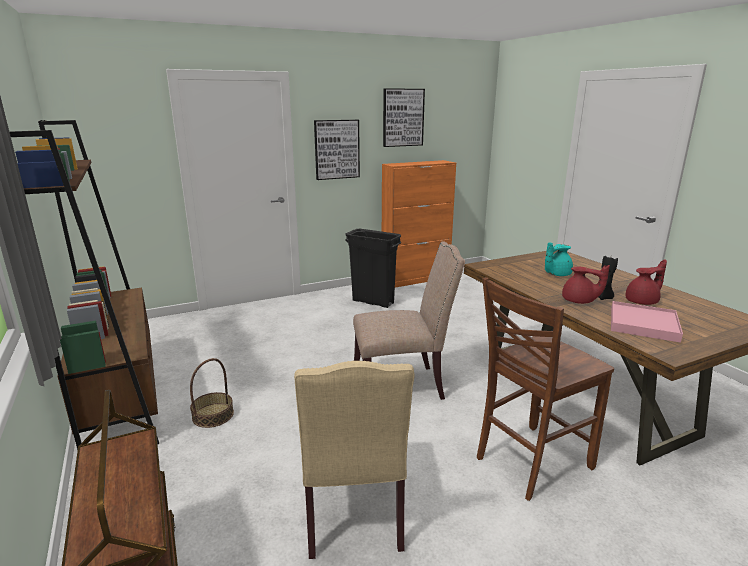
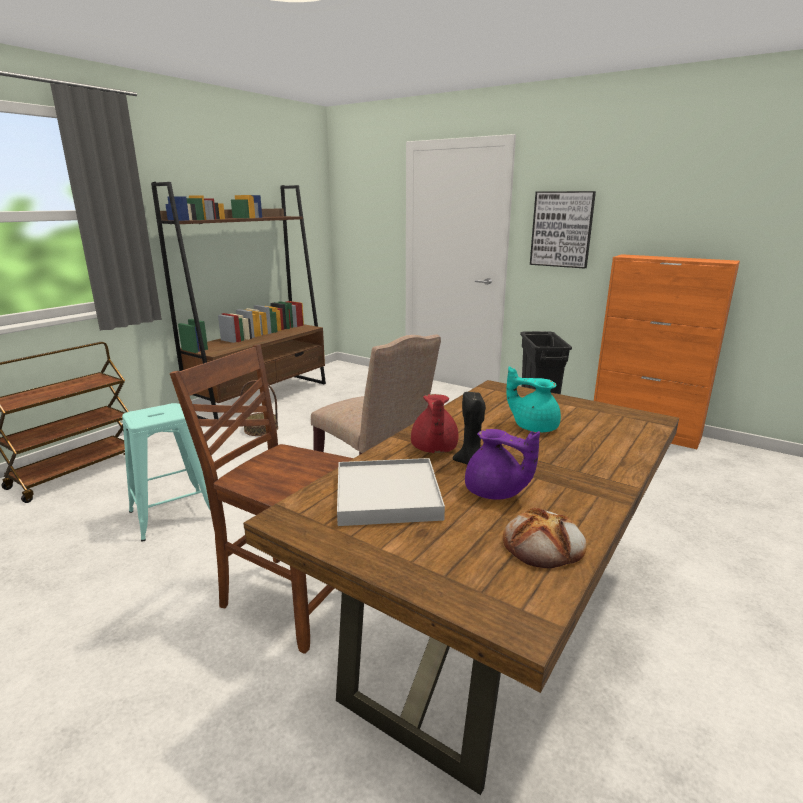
camera: 60 degrees right, 0 degrees up
beige chair [294,361,415,559] -> turquoise stool [122,403,210,541]
picture [383,88,425,147] -> none
pink tray [611,301,683,343] -> white tray [337,458,445,526]
red teapot [626,259,667,305] -> purple teapot [465,429,540,500]
none -> bread [503,508,587,568]

